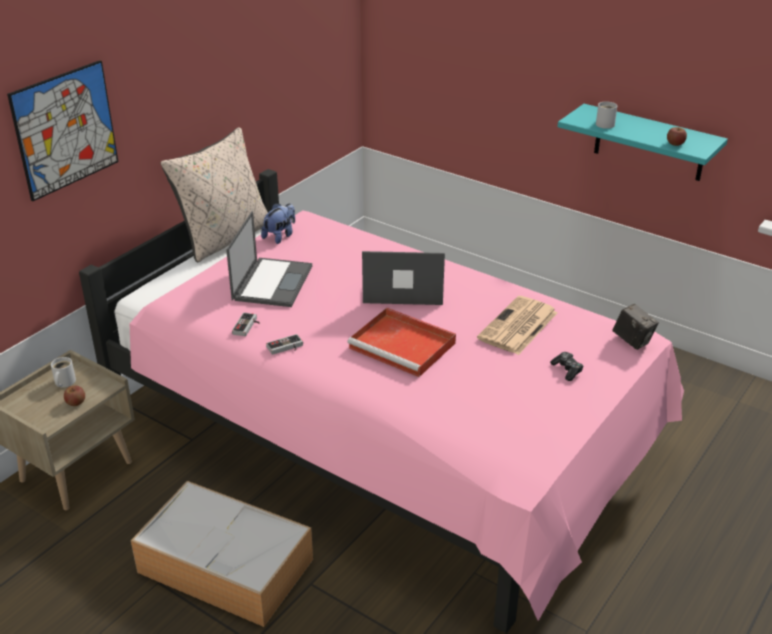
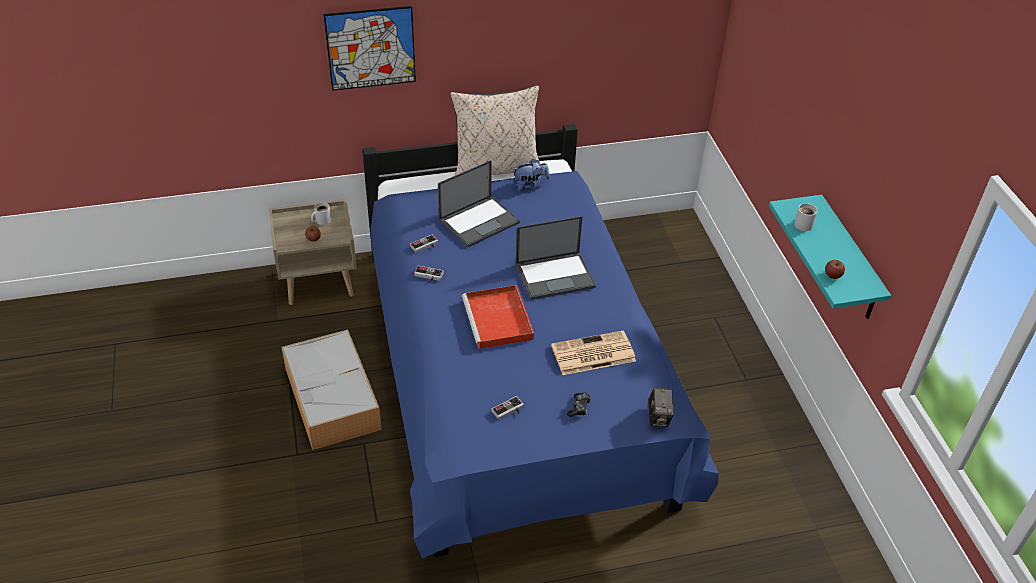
camera: 40 degrees right, 10 degrees up
pink bed [79,169,684,633] -> blue bed [362,124,719,559]
laptop [362,251,445,305] -> laptop turned 120 degrees clockwise [516,216,596,300]
none -> game controller [492,396,524,420]

